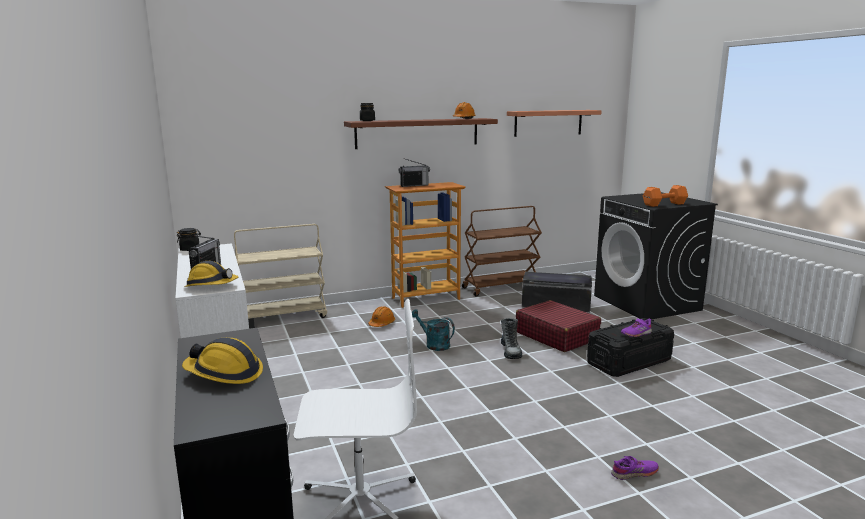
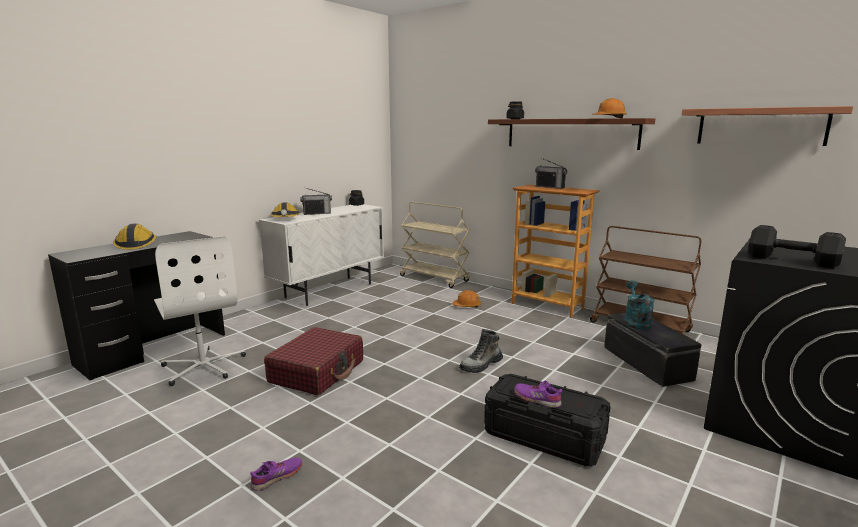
camera: 60 degrees right, 0 degrees up
turquoise watering can [412,309,455,351] -> turquoise watering can moved to [624,280,655,330]
red suitcase [516,300,601,352] -> red suitcase moved to [264,327,363,395]
purple shoe [611,456,659,480] -> purple shoe turned 90 degrees counterclockwise [250,457,302,491]
orange dumbbell [643,185,688,207] -> black dumbbell [748,225,846,268]

